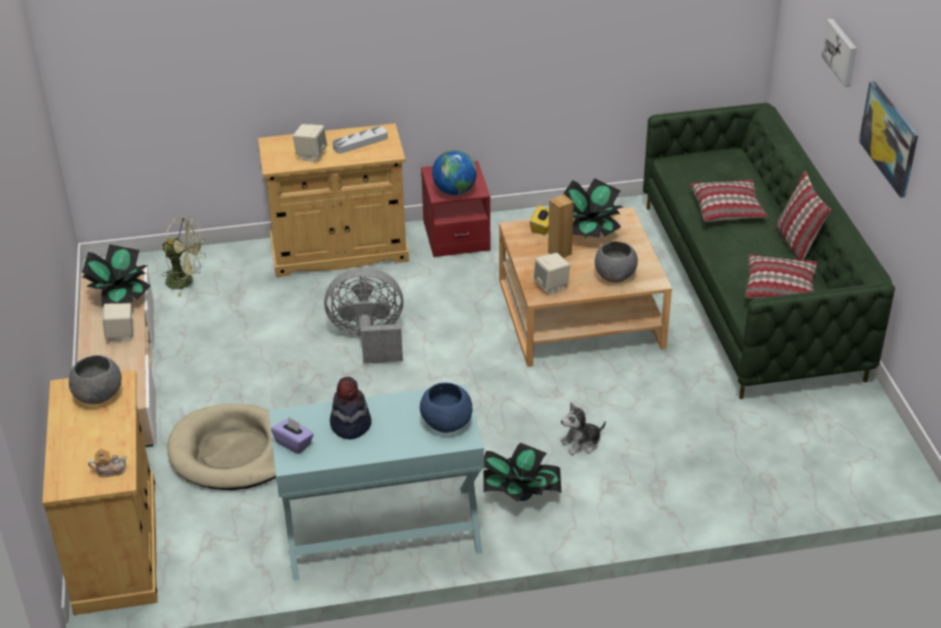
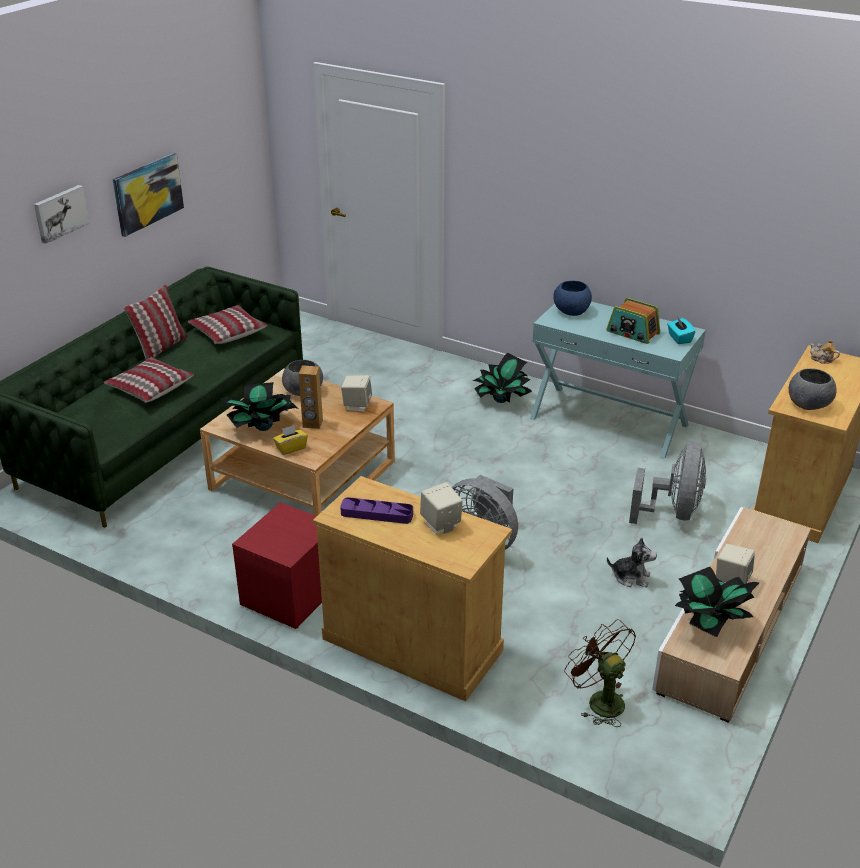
camera: 140 degrees left, 5 degrees down
green fan [161,217,206,297] -> brown fan [564,619,636,727]
beige dog bed [167,404,276,490] -> grey fan [629,442,706,524]
purple tissue box [271,417,314,454] -> turquoise tissue box [667,316,695,344]
hat [330,377,371,439] -> radio [606,298,660,344]
grey tray [333,126,388,154] -> purple tray [340,497,413,524]
globe [432,150,477,195] -> none
plush toy [561,403,606,455] -> plush toy moved to [607,538,657,587]

